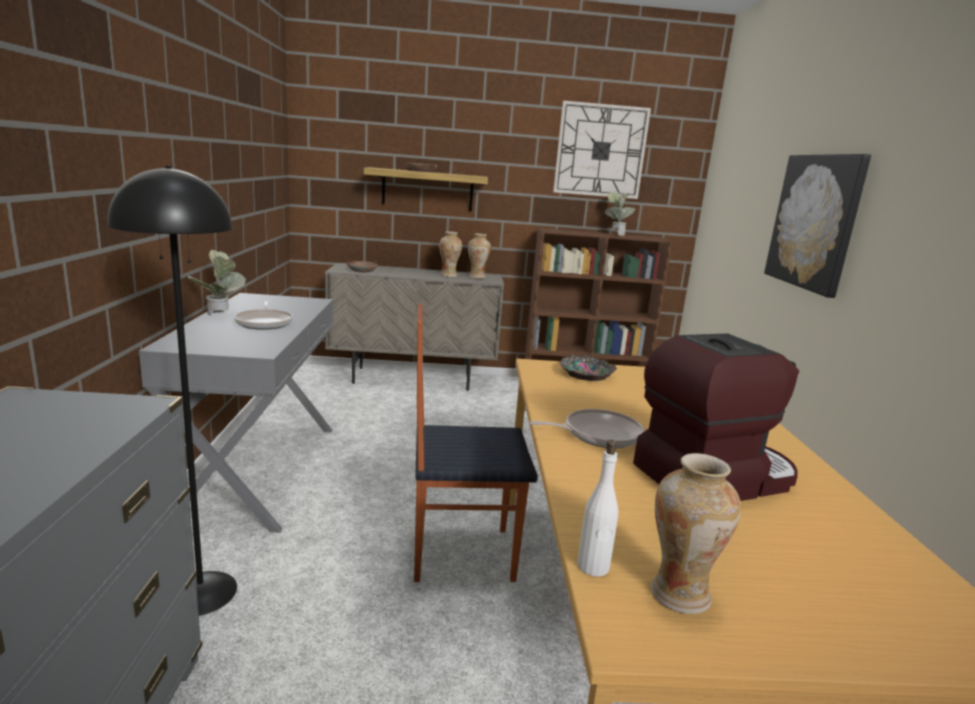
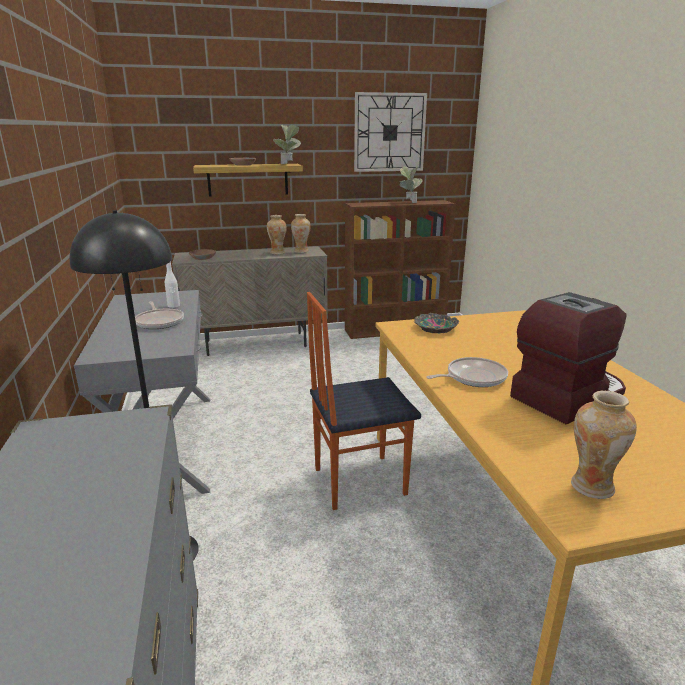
camera: 10 degrees left, 5 degrees up
potted plant [188,250,246,315] -> potted plant moved to [273,125,301,164]
white bottle [577,440,619,577] -> white bottle moved to [165,262,180,308]
picture [764,154,871,298] -> none

